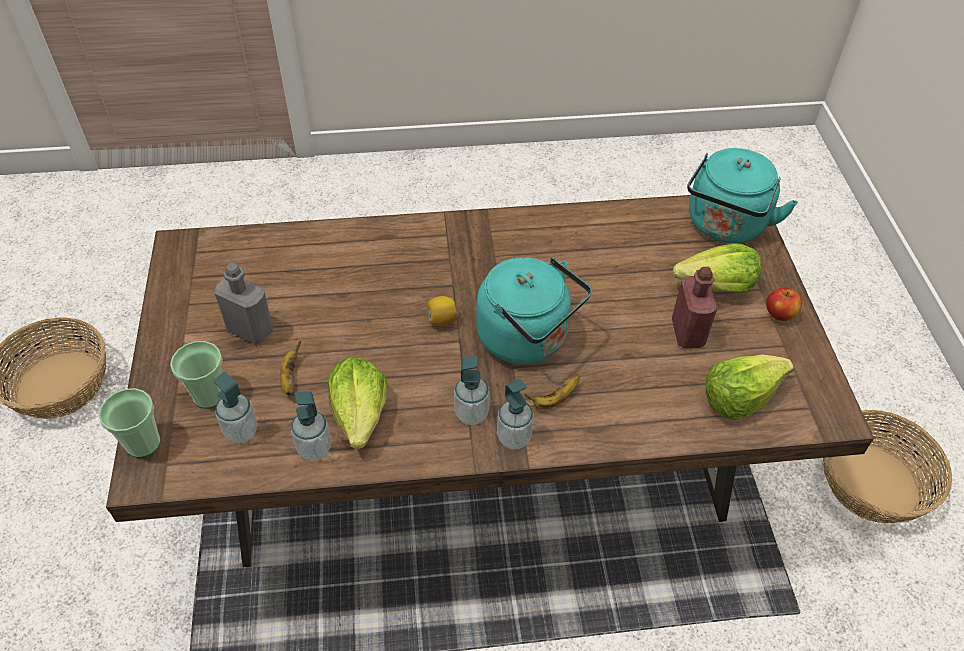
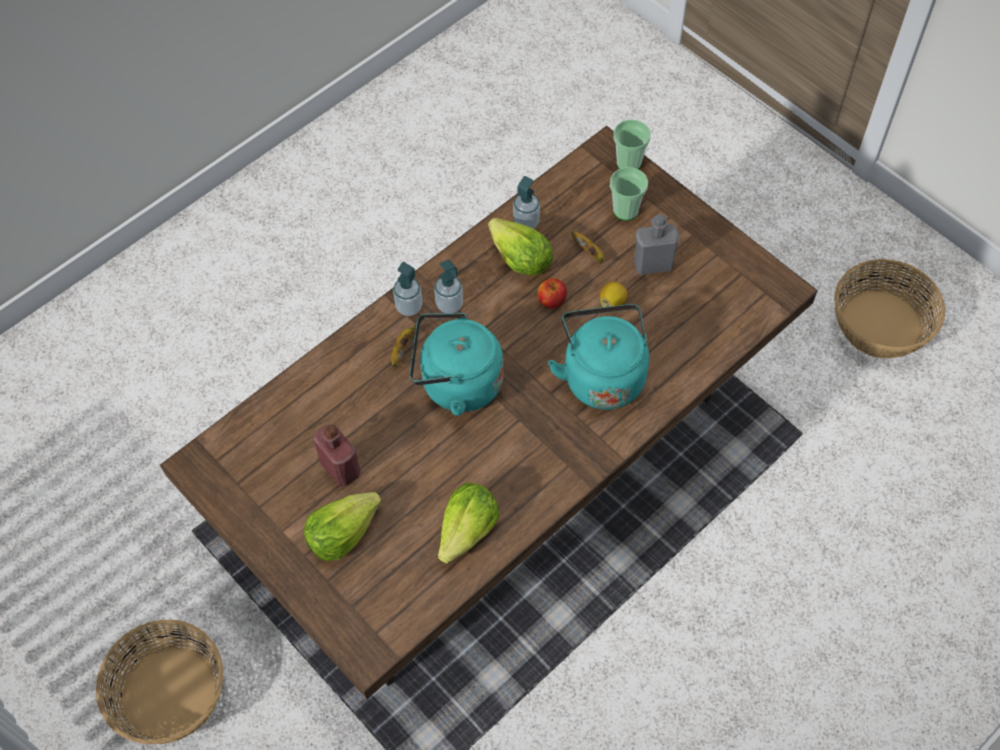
camera: 145 degrees right, 10 degrees up
soap dispenser [214,372,257,443] -> none
lemon [427,296,459,326] -> lemon moved to [599,281,628,307]
turquoise kettle [687,148,798,243] -> turquoise kettle moved to [548,304,649,410]
lettuce [706,355,794,419] -> lettuce moved to [438,483,499,563]
apple [766,288,802,321] -> apple moved to [537,278,567,309]

